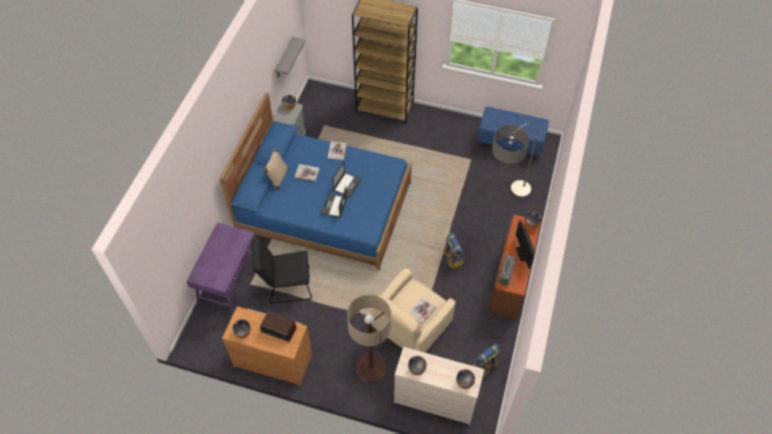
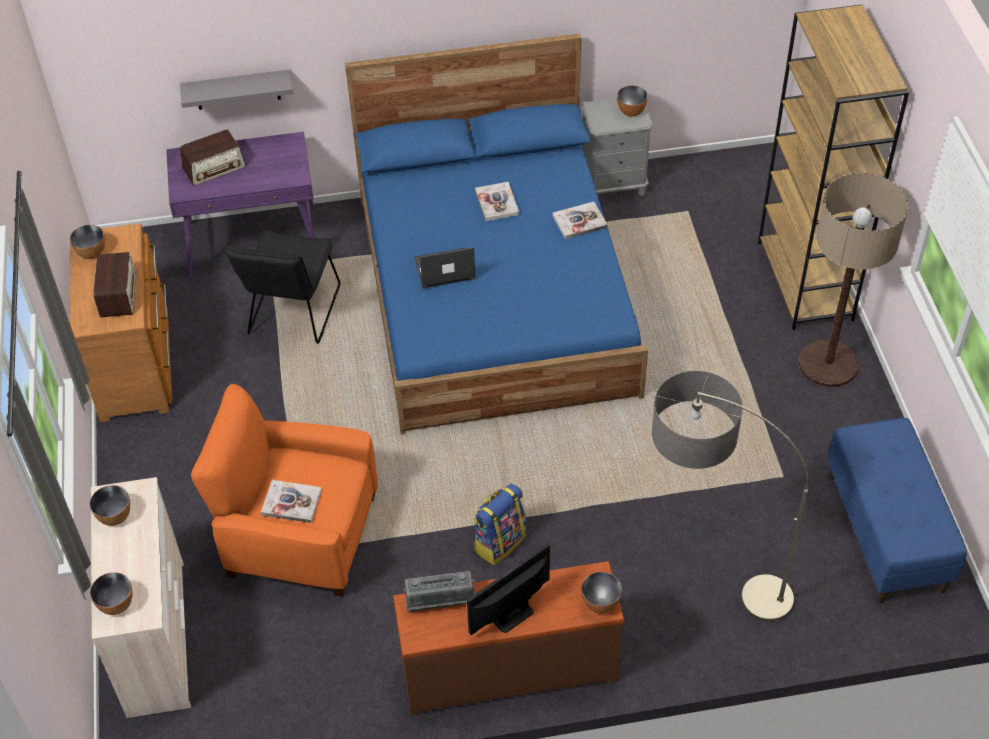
camera: 65 degrees right, 5 degrees down
black chair [252,236,312,303] -> black chair turned 135 degrees counterclockwise [224,230,340,344]
beige pillow [263,148,289,190] -> none
grey shelf [274,37,305,78] -> grey shelf moved to [180,69,293,110]
laptop [332,161,362,197] -> none
floor lamp [347,295,391,382] -> floor lamp moved to [799,173,908,387]
beige armchair [371,268,455,353] -> orange armchair [191,384,378,597]
backpack [473,343,500,377] -> none
none -> radio [180,129,246,186]

